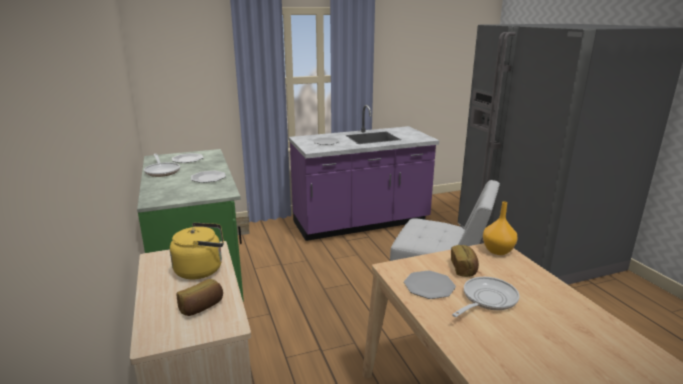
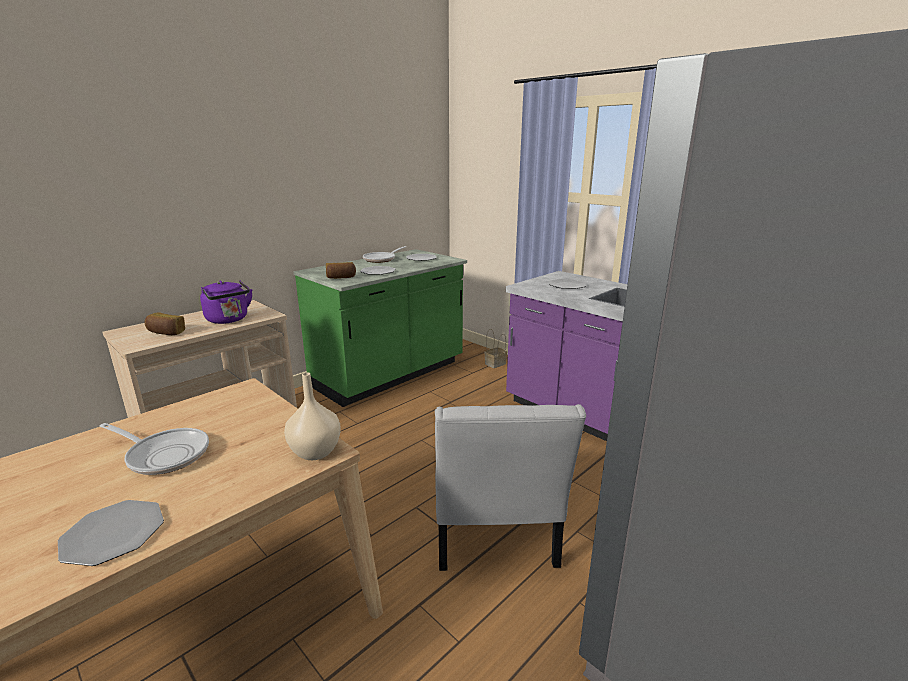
camera: 65 degrees right, 0 degrees up
yellow kettle [170,222,224,279] -> purple kettle [200,280,253,324]
plate [404,270,456,299] -> plate moved to [58,500,164,566]
bread [451,245,479,277] -> bread moved to [326,262,356,279]
orange vase [483,201,518,255] -> beige vase [284,372,341,460]

